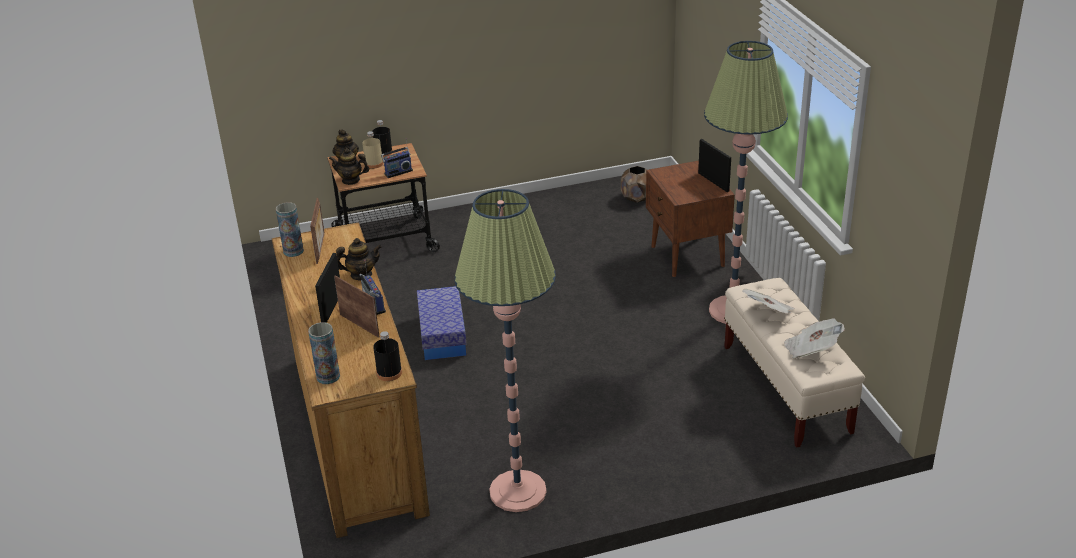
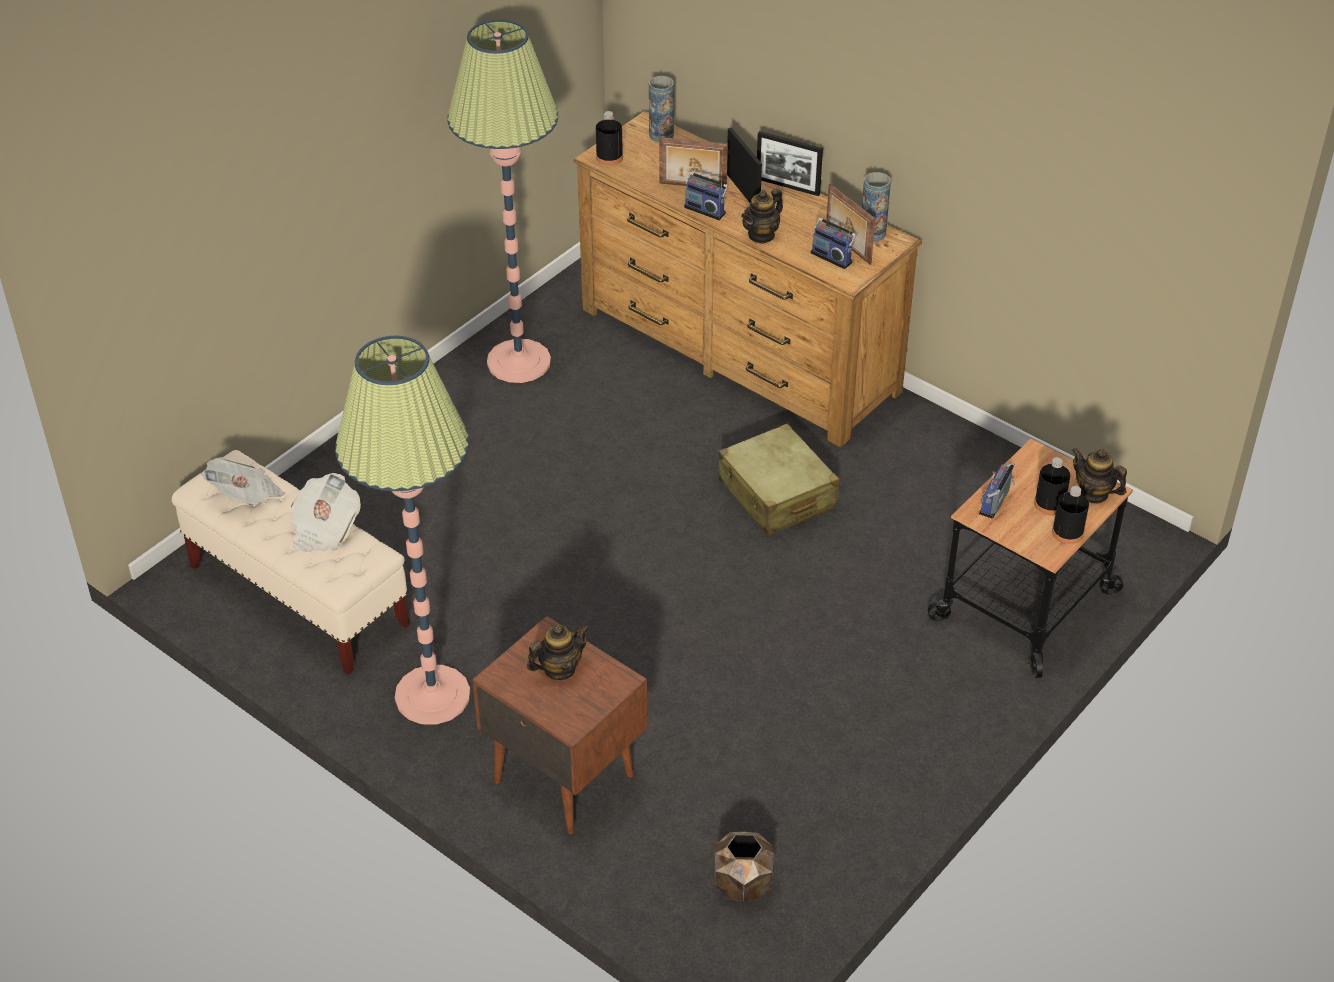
camera: 145 degrees right, 10 degrees up
teapot [329,148,369,185] -> teapot moved to [527,624,590,680]
beige bottle [362,131,383,169] -> black bottle [1034,457,1070,515]
storage box [417,286,466,360] -> beige suitcase [718,424,839,536]
picture frame [698,139,731,192] -> picture frame moved to [757,131,823,196]
none -> radio [811,218,856,269]

